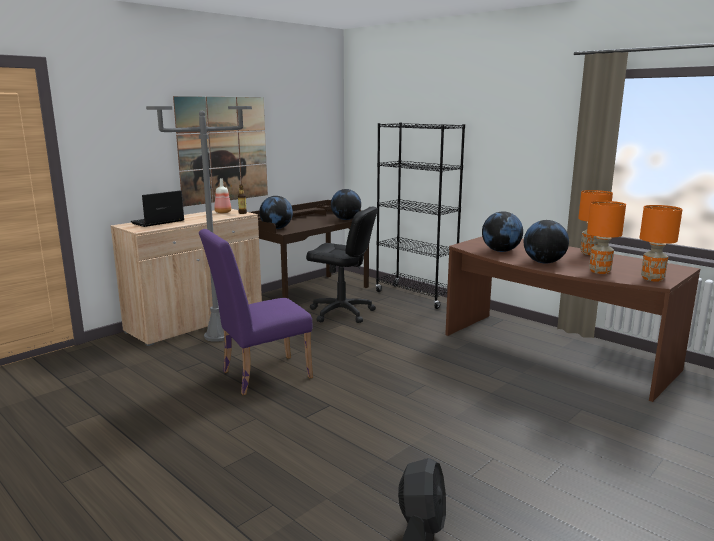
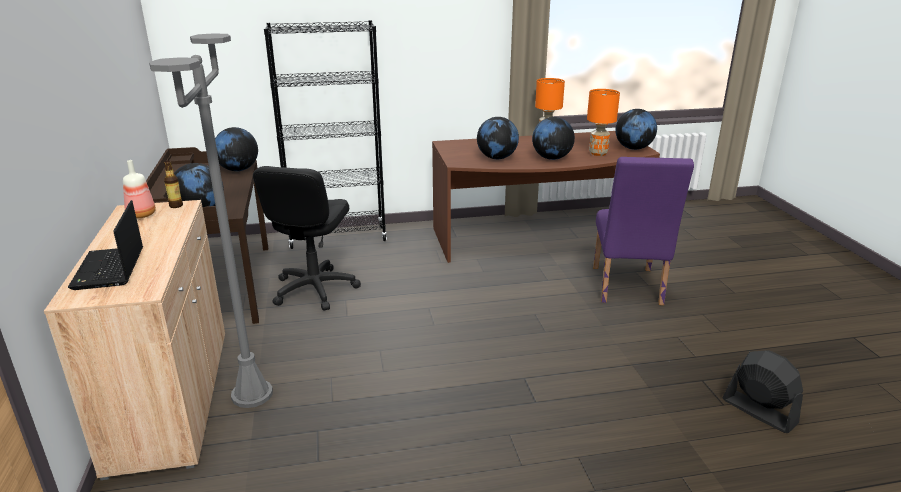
camera: 55 degrees left, 10 degrees up
picture [173,96,268,207] -> none
purple chair [199,229,313,395] -> purple chair moved to [593,157,694,305]
black office chair [306,207,378,323] -> black office chair turned 135 degrees clockwise [253,166,361,310]
orange table lamp [640,205,683,282] -> globe [615,109,657,150]

